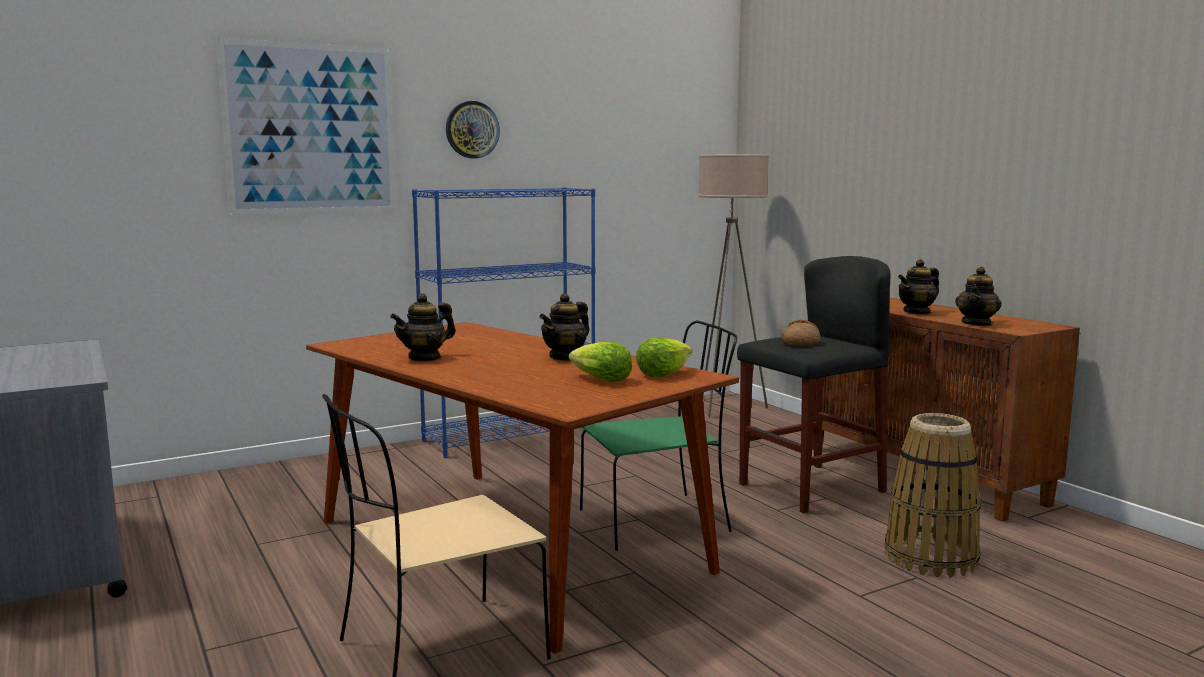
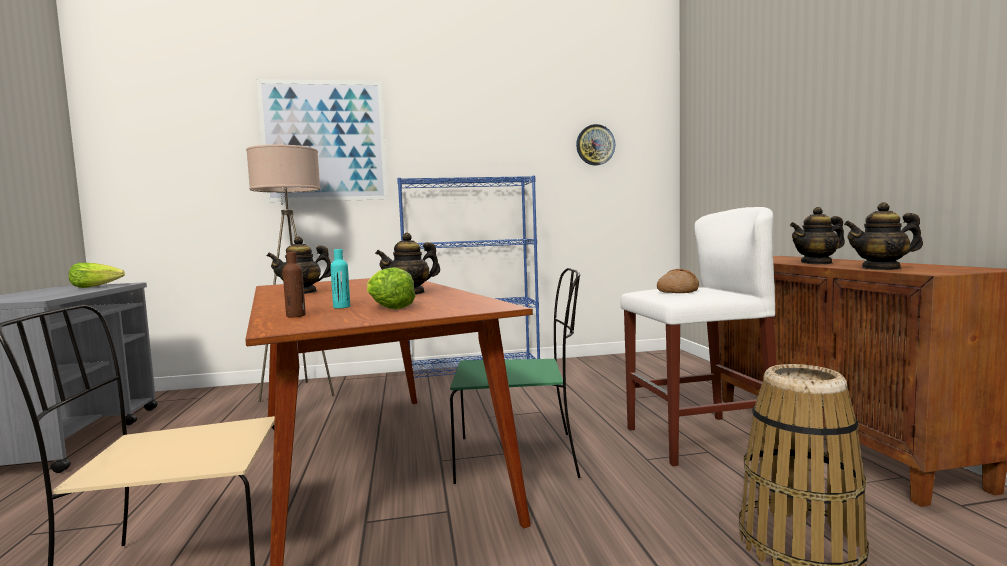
camera: 20 degrees right, 5 degrees down
wall clock [446,101,500,158] -> wall clock moved to [576,124,615,165]
lettuce [636,338,692,378] -> lettuce moved to [69,263,125,288]
beige floor lamp [698,154,769,418] -> beige floor lamp moved to [246,144,335,402]
black stool [737,256,891,513] -> white stool [620,207,776,466]
teapot [955,267,1002,326] -> teapot turned 45 degrees clockwise [844,202,923,270]
none -> brown bottle [283,252,306,317]
none -> turquoise bottle [330,249,350,308]

